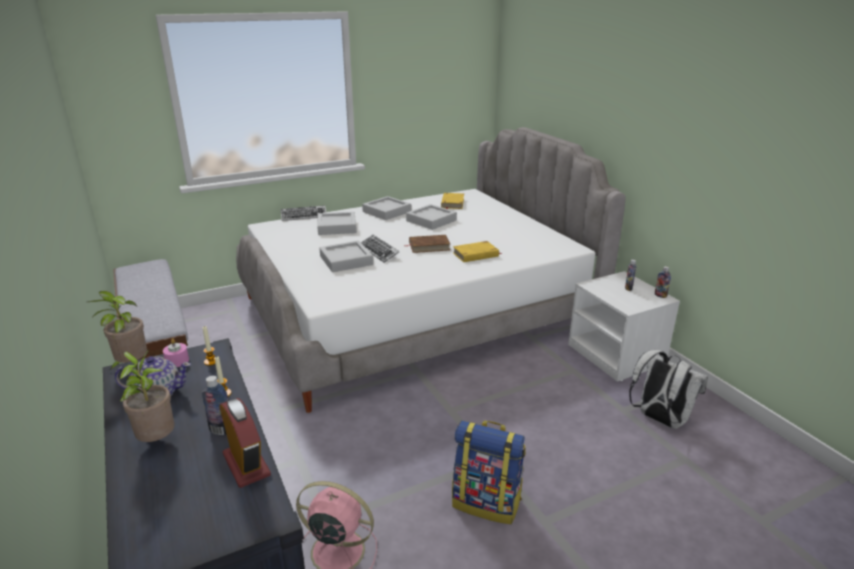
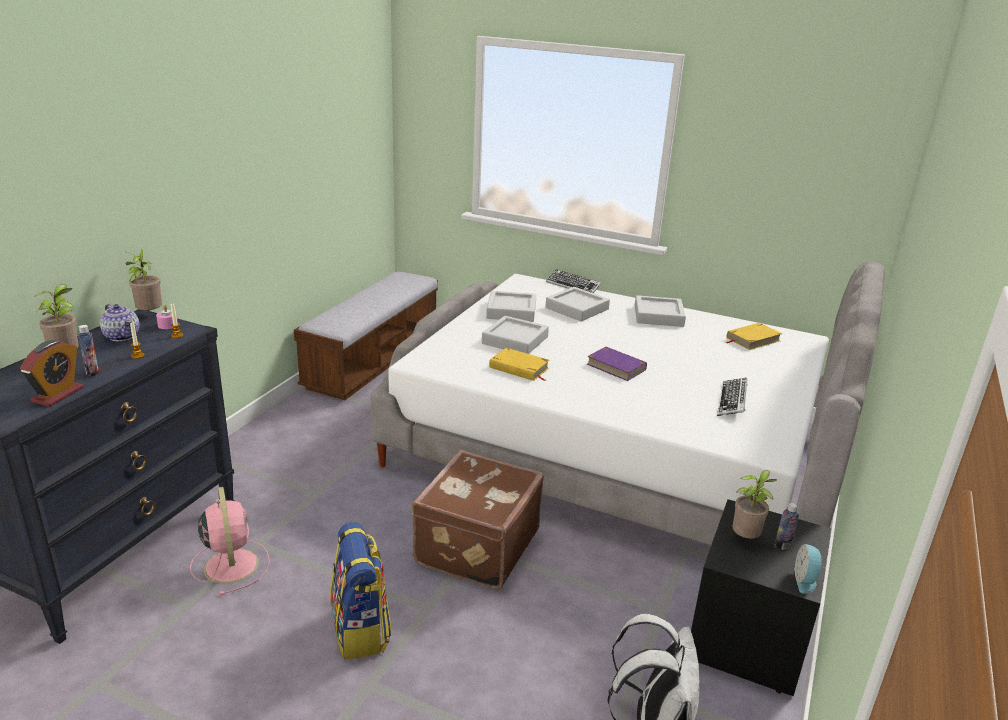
camera: 50 degrees right, 0 degrees up
keyboard [361,235,399,263] -> keyboard moved to [717,378,748,416]
grey tray [406,204,457,230] -> grey tray moved to [486,291,536,322]
brown book [406,235,450,253] -> purple book [587,347,647,381]
yellow book [453,241,502,262] -> yellow book moved to [489,348,550,381]
white nightstand [568,271,680,381] -> black nightstand [691,499,831,696]
bottle [655,266,671,298] -> alarm clock [794,544,825,593]
none -> brown suitcase [412,450,544,589]
none -> potted plant [732,470,776,539]

